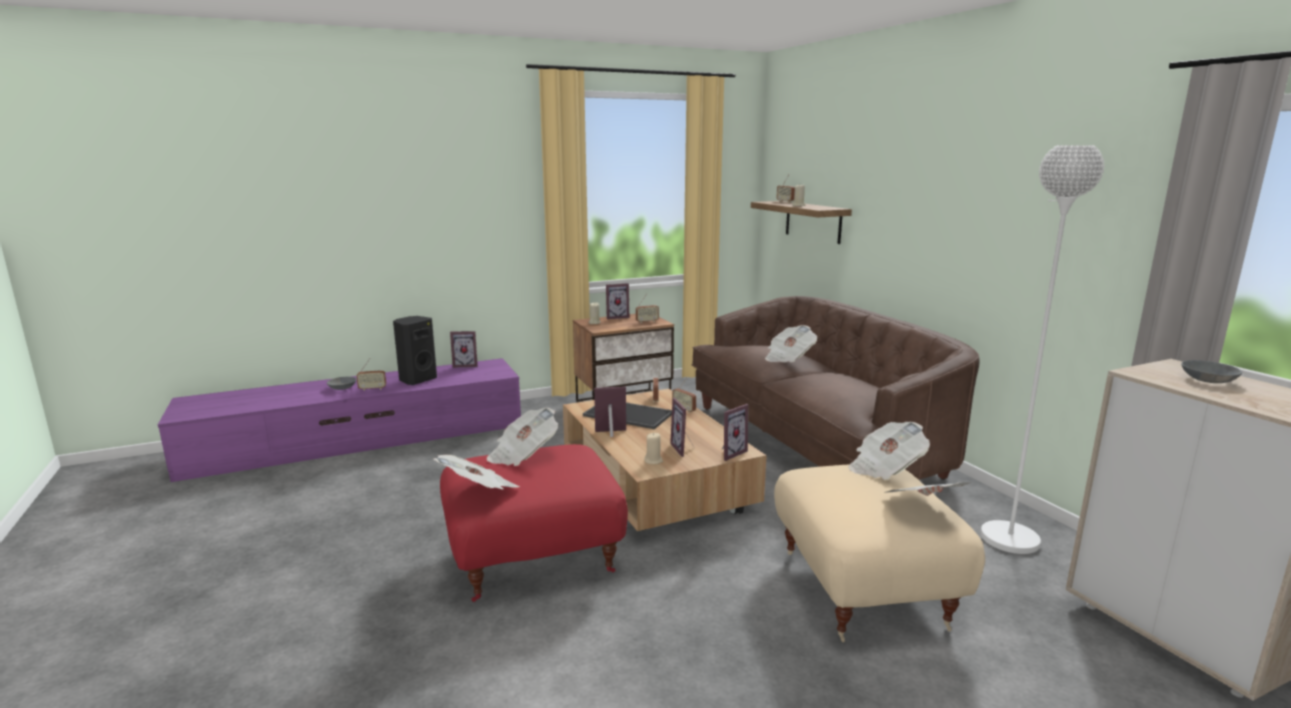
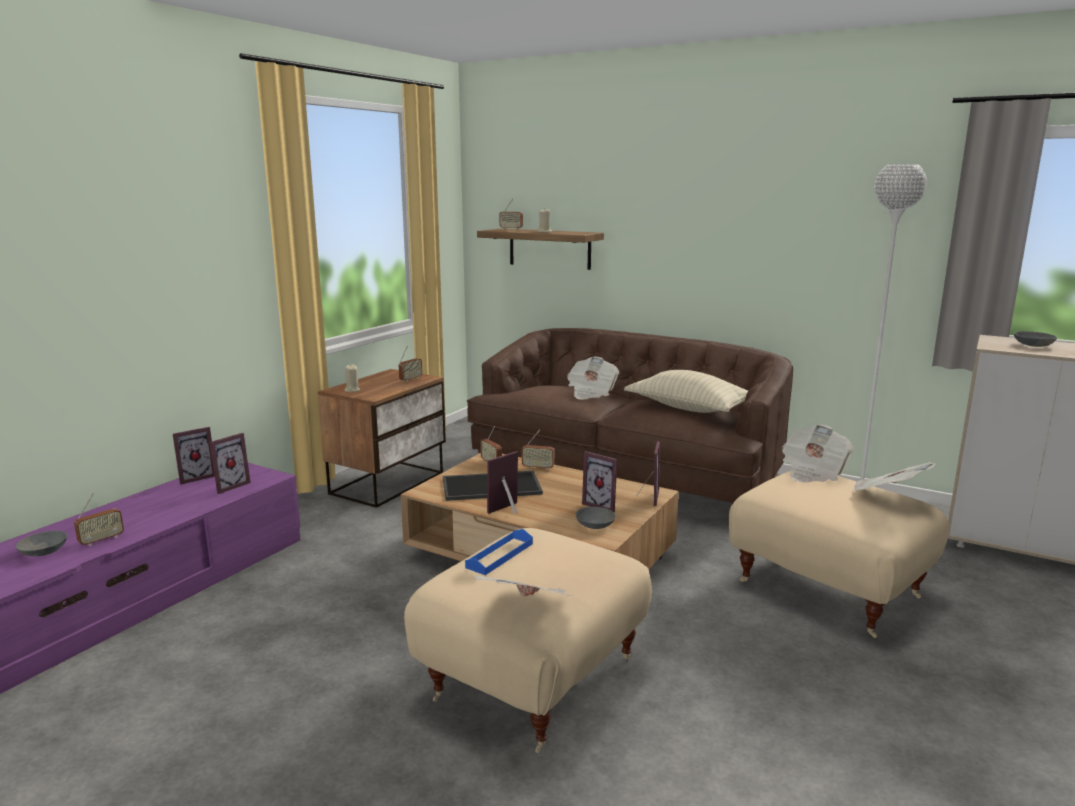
camera: 35 degrees left, 0 degrees up
black speaker [393,316,437,385] -> none
red ottoman [440,444,628,602] -> beige ottoman [404,528,652,753]
newspaper [487,408,558,466] -> blue tray [465,529,533,575]
picture frame [606,283,629,320] -> picture frame moved to [210,433,251,494]
beige candle [645,433,663,464] -> grey bowl [576,507,616,529]
none -> beige pillow [624,370,748,413]

